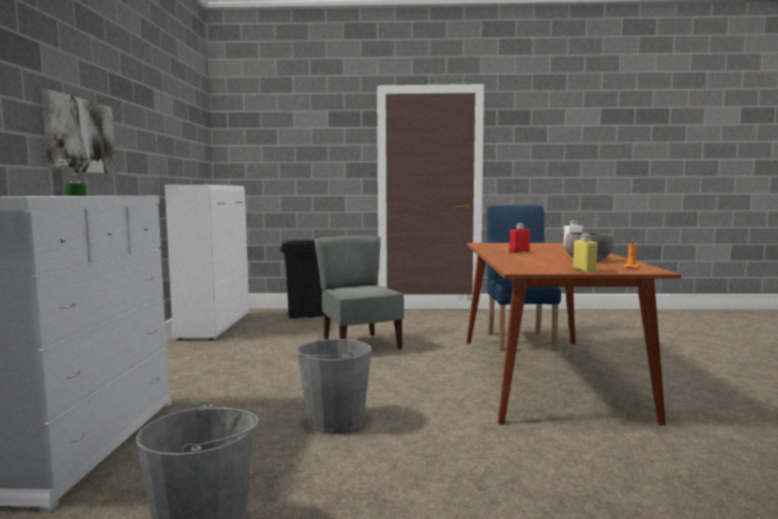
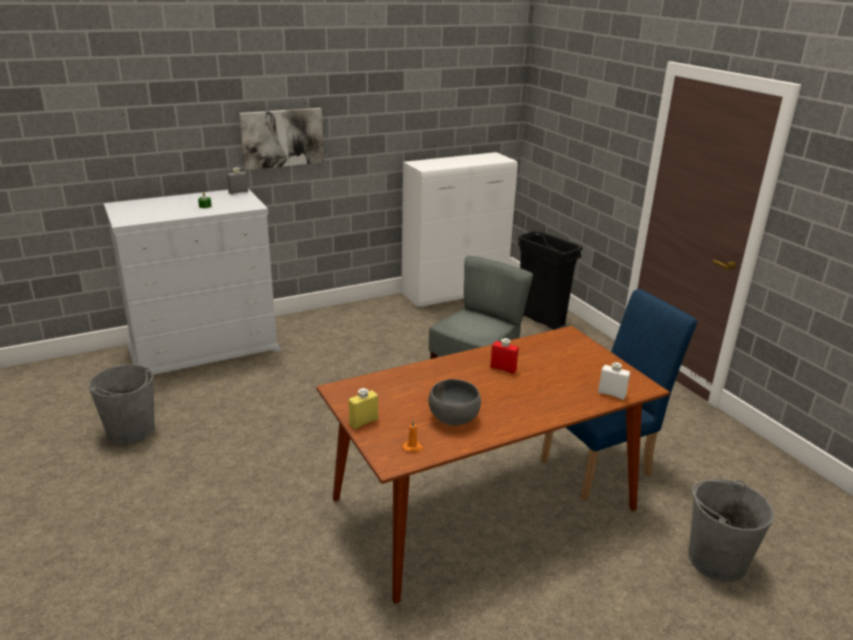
camera: 60 degrees right, 20 degrees up
grey bucket [295,336,372,434] -> grey bucket moved to [688,479,774,582]

